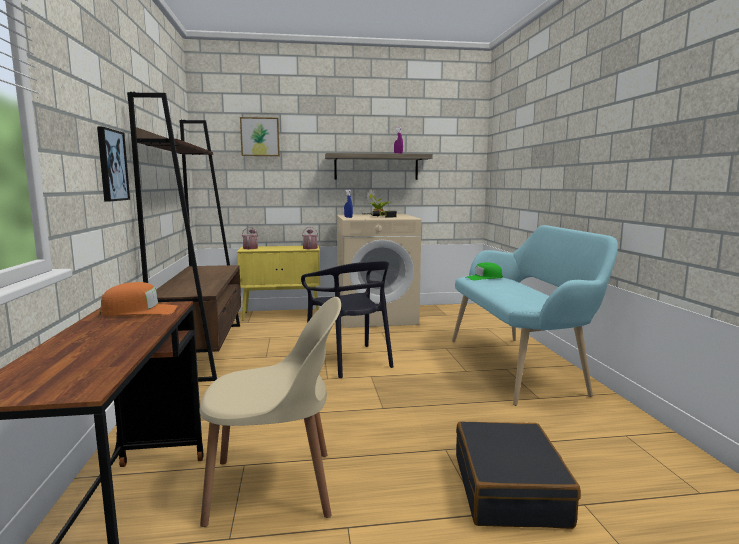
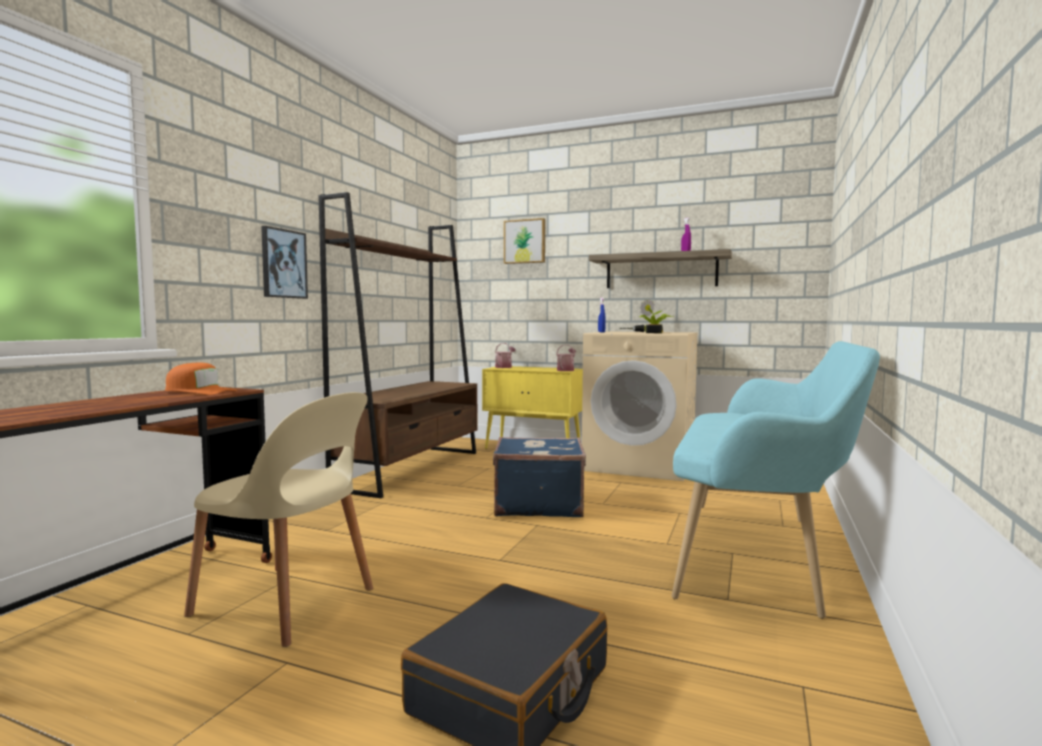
camera: 30 degrees right, 5 degrees down
black chair [301,261,394,378] -> blue suitcase [493,437,586,517]
green cap [465,262,503,281] -> none

